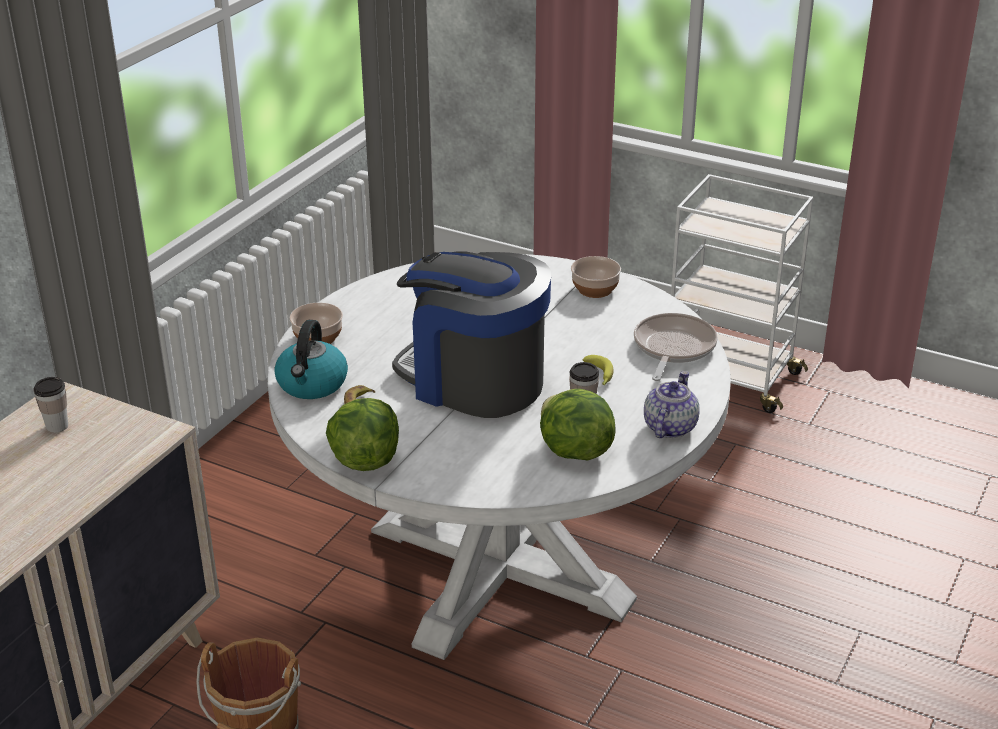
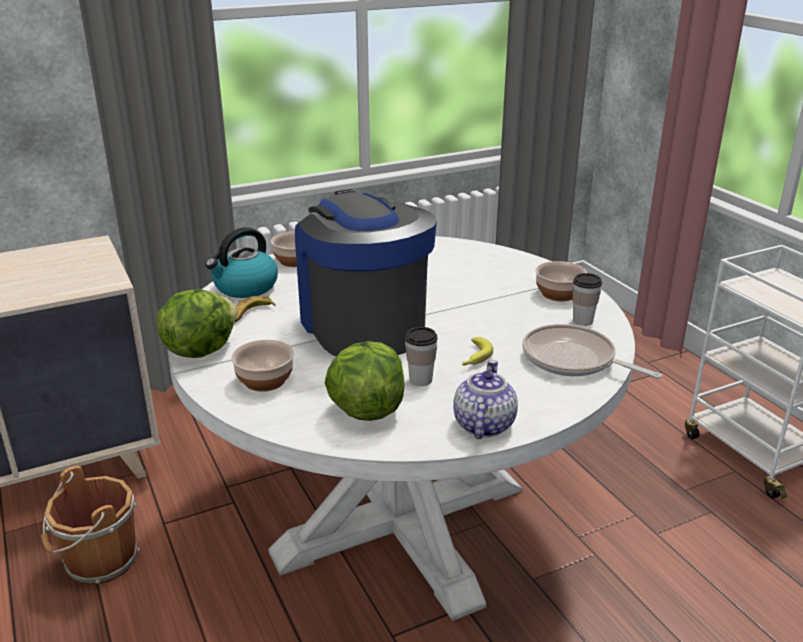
camera: 35 degrees right, 5 degrees down
cup [33,377,68,433] -> cup moved to [572,273,602,326]
frying pan [634,313,718,381] -> frying pan turned 105 degrees counterclockwise [522,324,662,379]
teapot [644,371,700,438] -> teapot turned 45 degrees counterclockwise [453,360,518,439]
none -> bowl [231,340,294,392]

